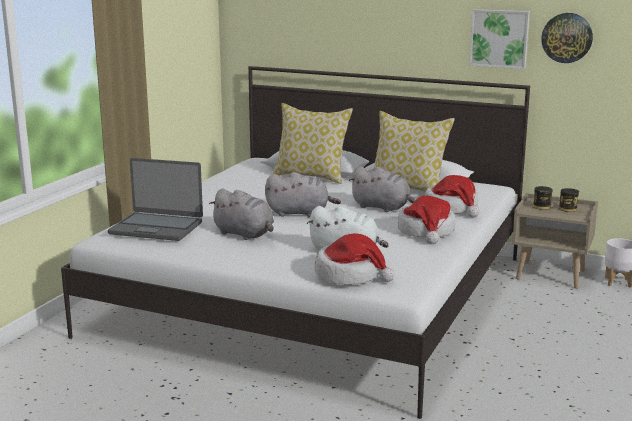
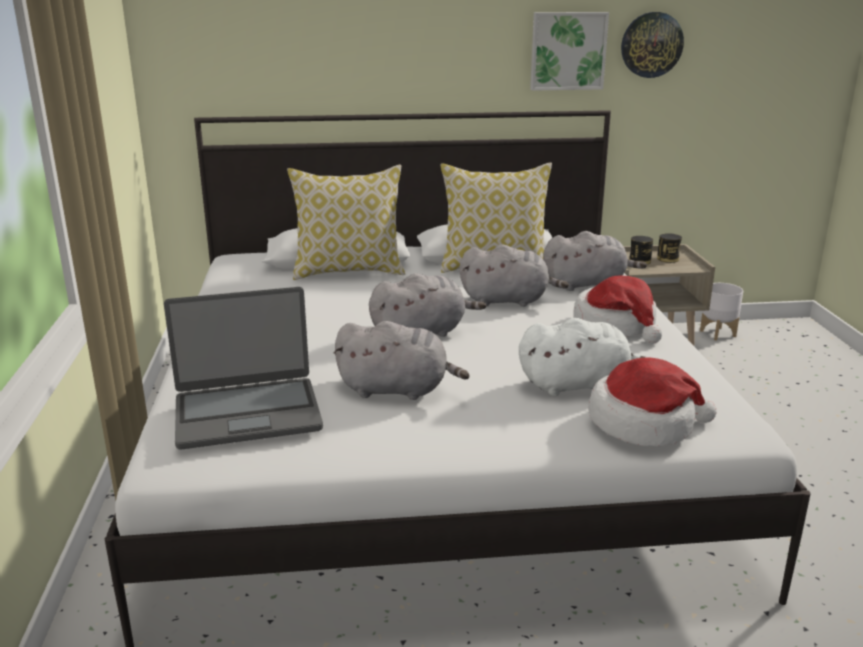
camera: 30 degrees left, 5 degrees up
hat [425,175,479,218] -> grey plush toy [543,231,647,291]

